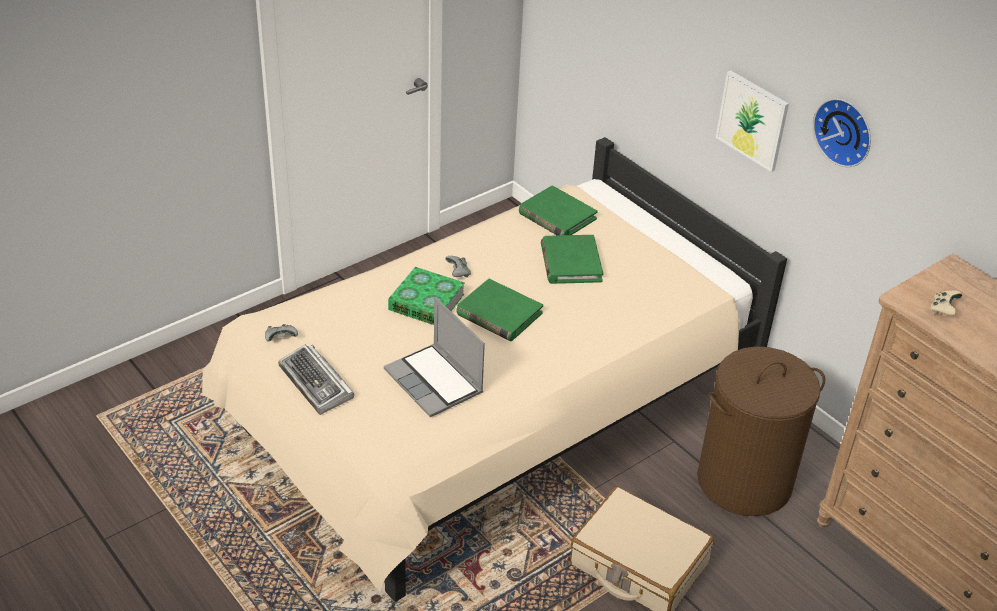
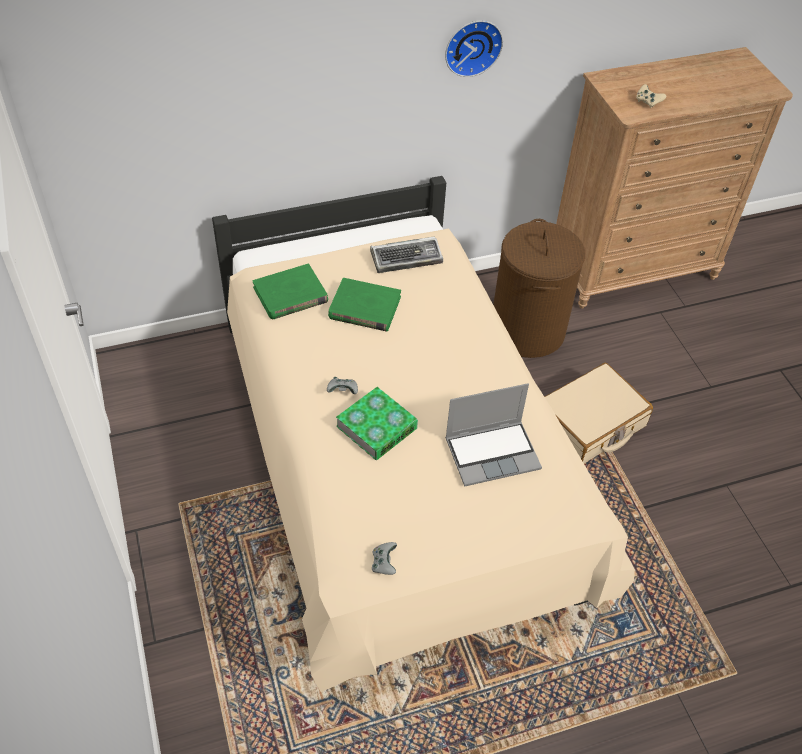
camera: 70 degrees left, 10 degrees up
keyboard [278,345,354,415] -> keyboard moved to [370,237,443,273]
green book [456,279,543,341] -> none
picture [716,70,789,172] -> none

